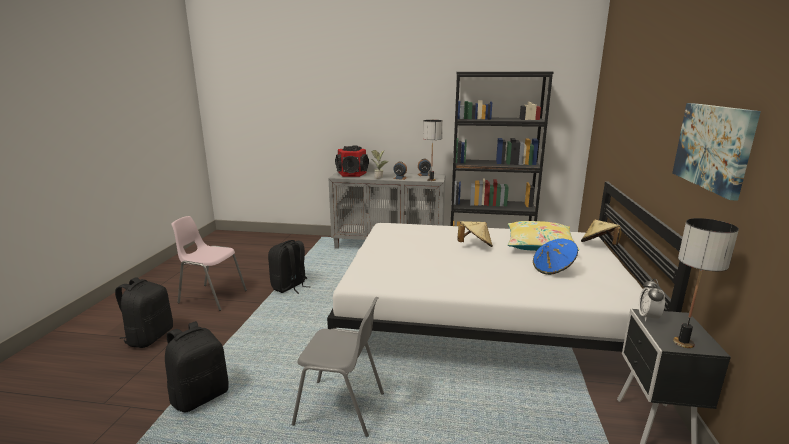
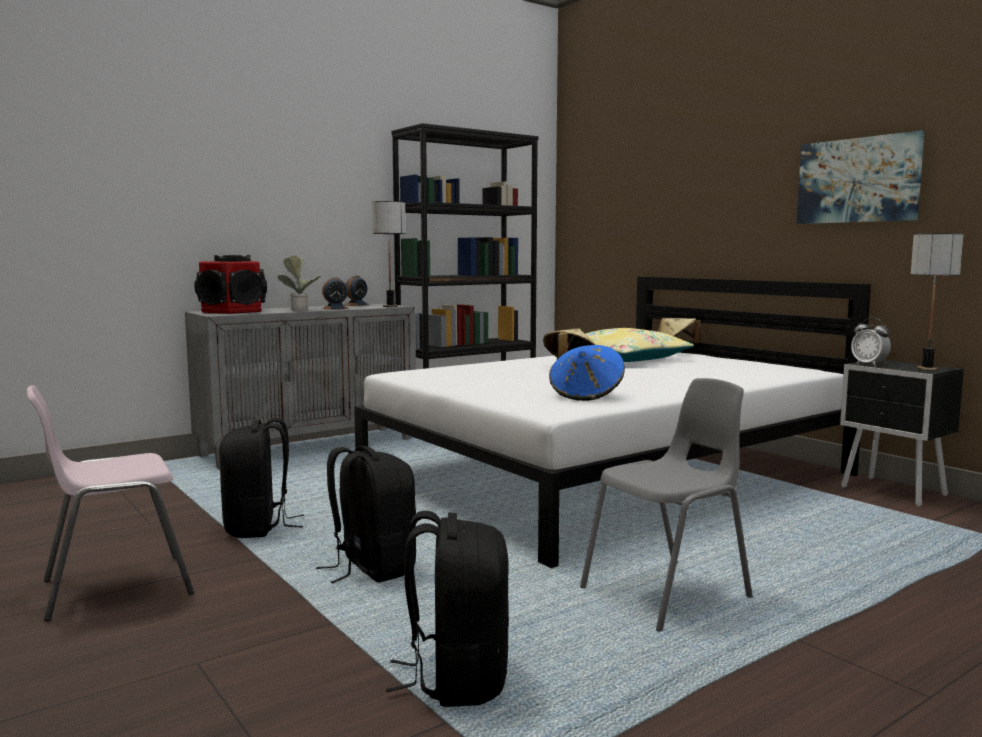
camera: 45 degrees left, 10 degrees down
black backpack [115,277,173,348] -> black backpack moved to [316,446,416,583]
blue hat [533,239,578,275] -> blue hat moved to [549,345,625,401]

